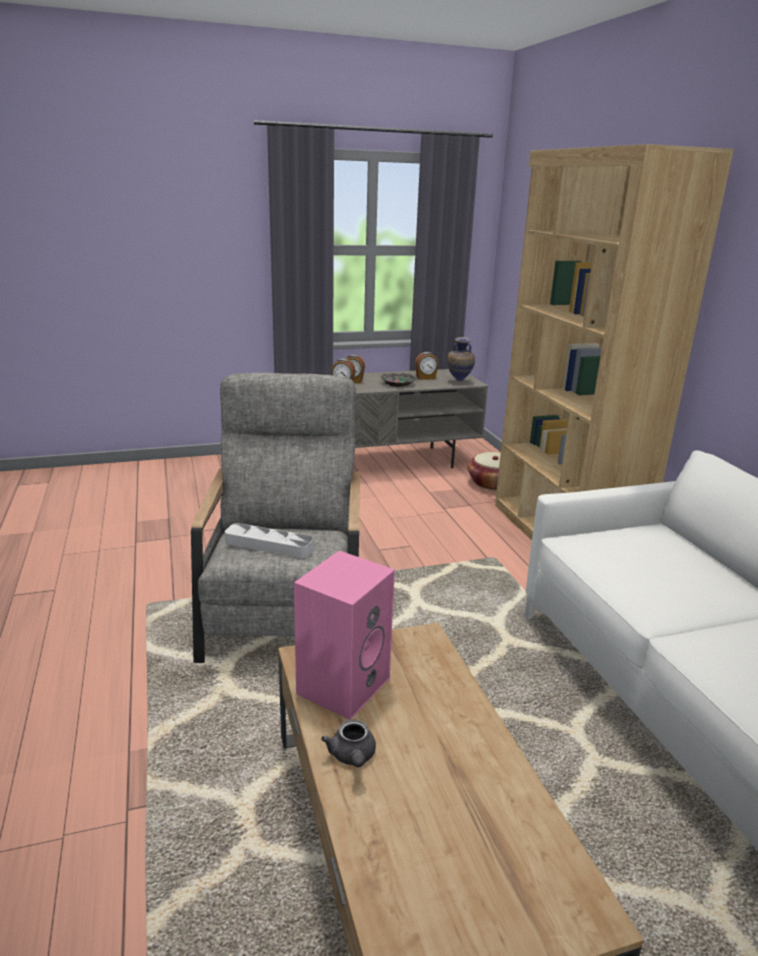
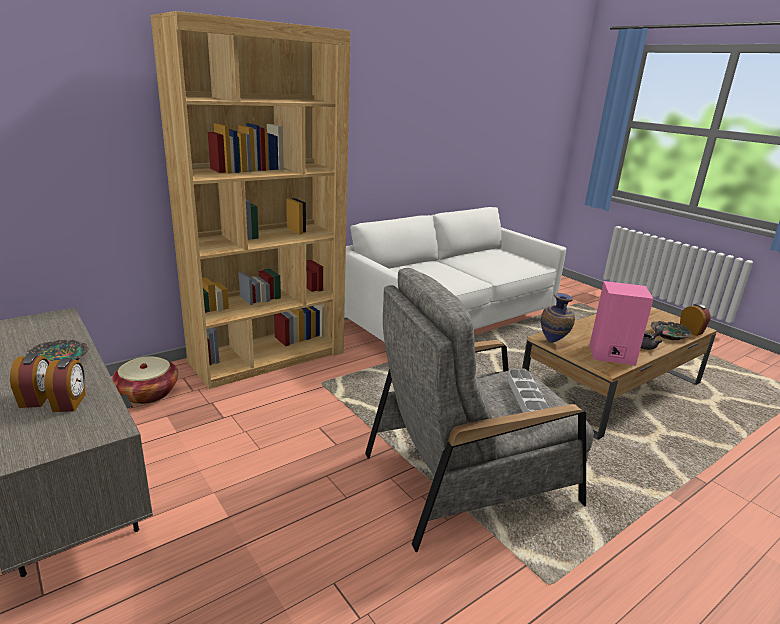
camera: 110 degrees left, 0 degrees up
alarm clock [415,352,439,380] -> alarm clock moved to [679,304,711,336]
vase [447,337,475,381] -> vase moved to [541,293,575,343]
none -> bowl [651,321,692,340]

